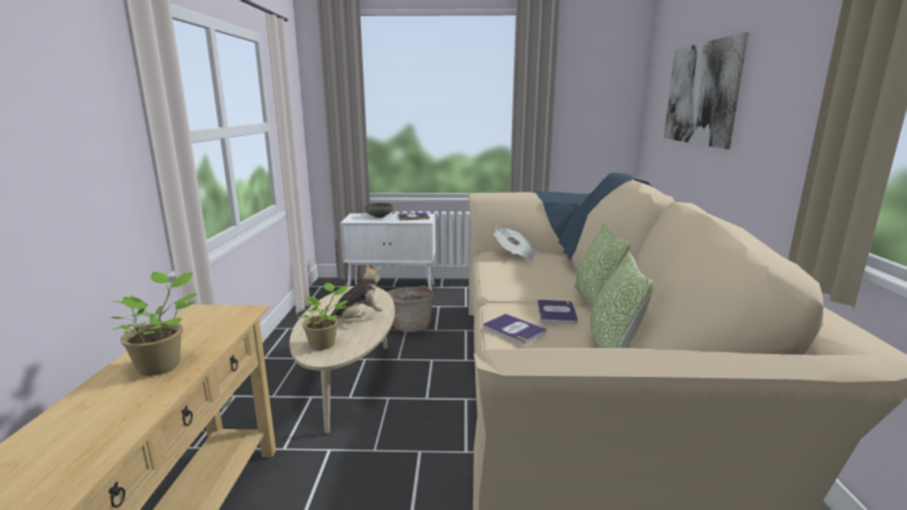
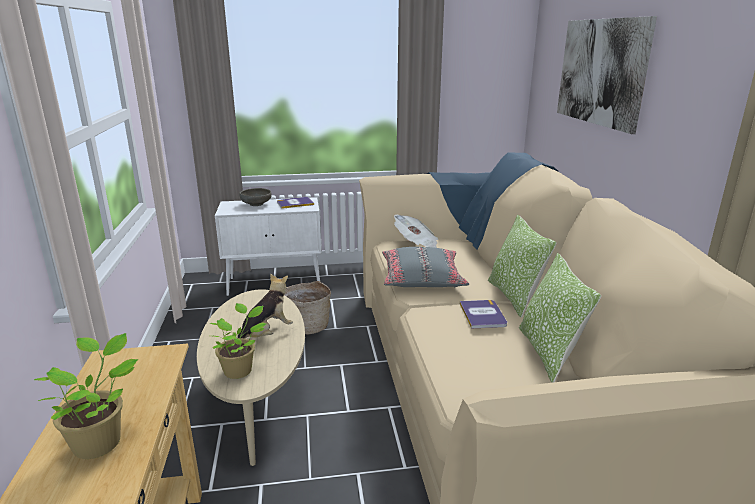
camera: 10 degrees left, 5 degrees up
book [483,314,547,344] -> none
none -> grey pillow [382,247,469,288]

